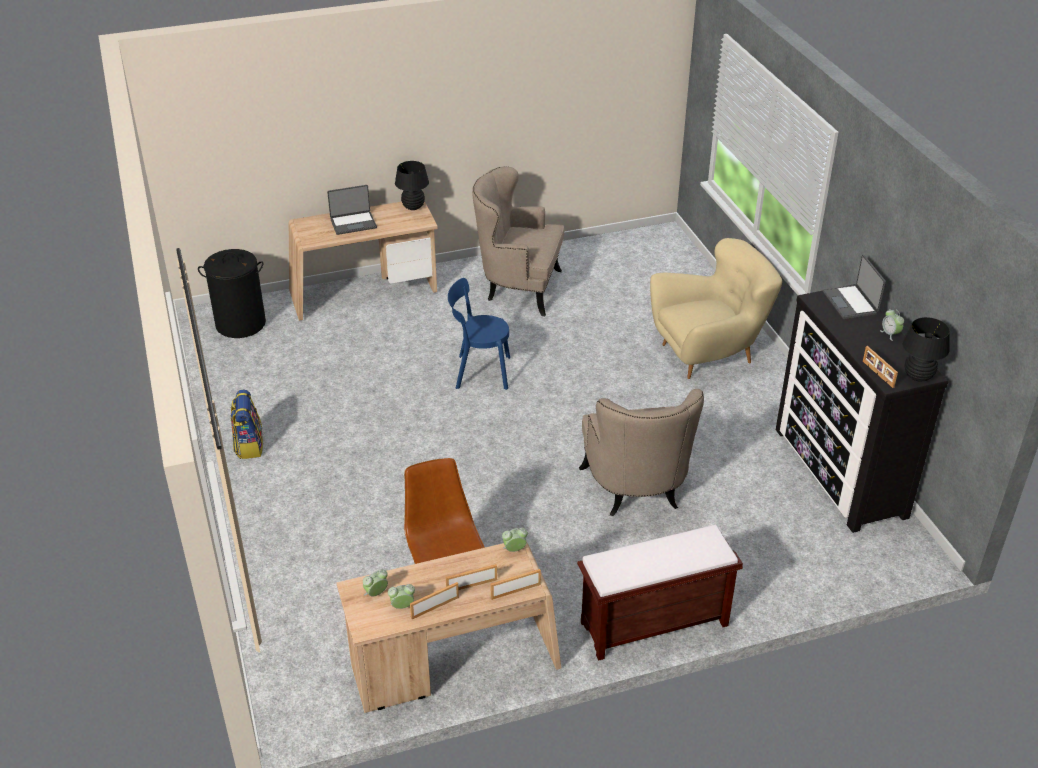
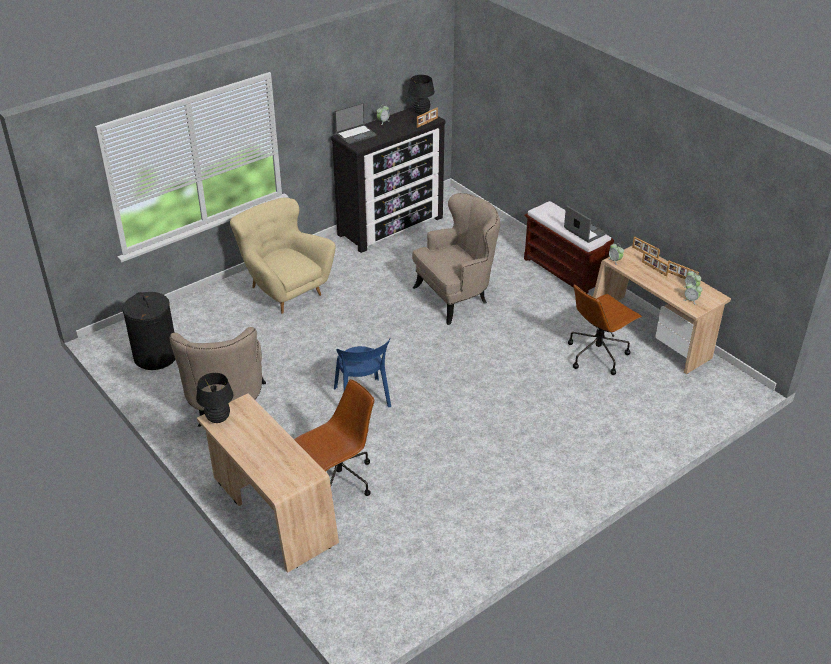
camera: 110 degrees left, 0 degrees up
black laundry basket [198,249,266,338] -> black laundry basket moved to [122,292,175,370]
backpack [231,390,263,459] -> none
laptop [327,185,377,235] -> laptop moved to [564,206,606,243]
none -> brown office chair [294,379,374,496]

